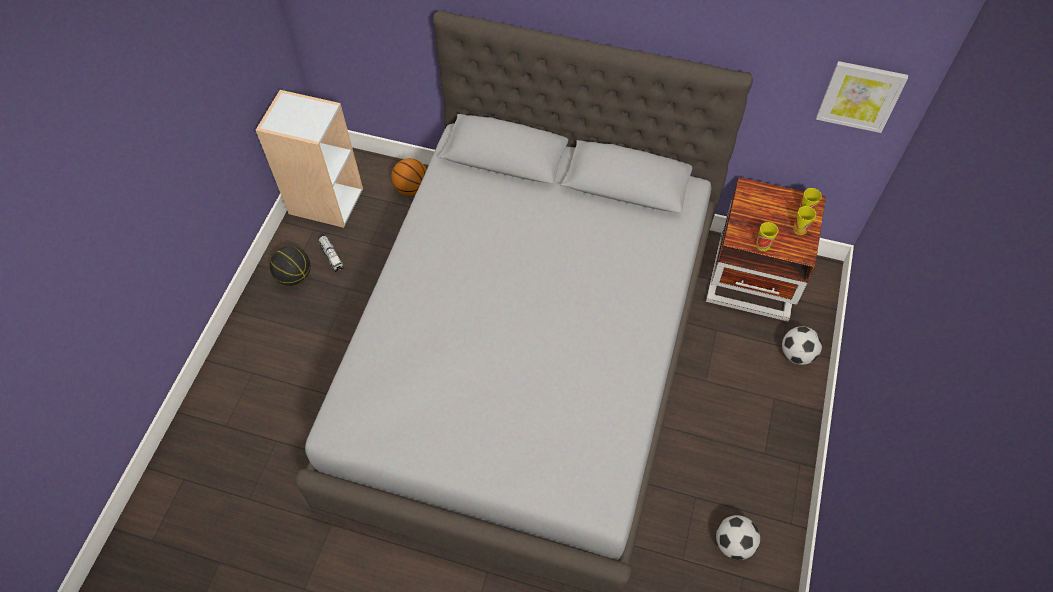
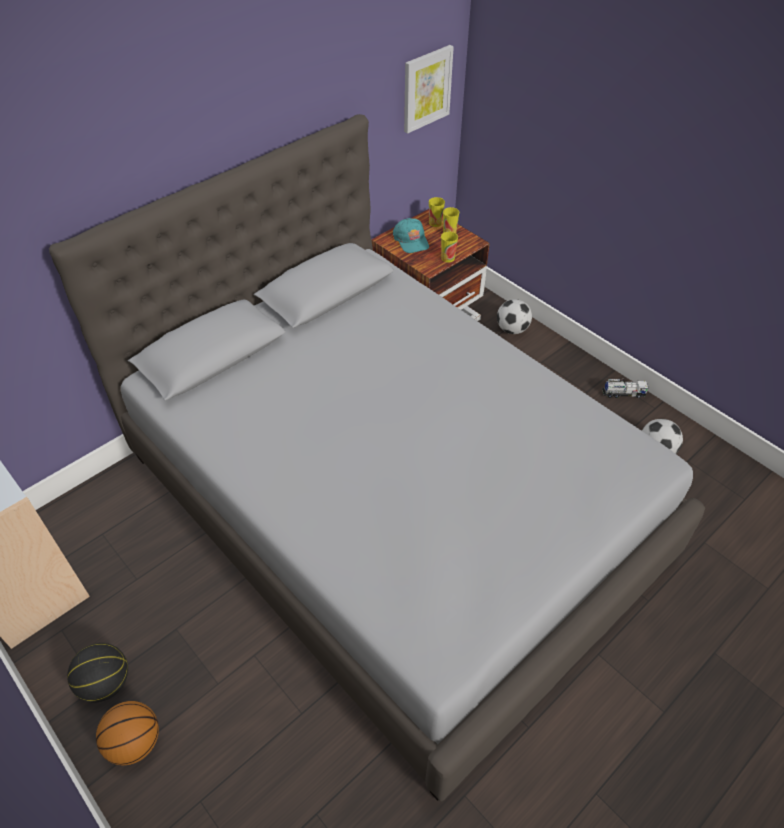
camera: 60 degrees left, 10 degrees down
toy truck [319,235,344,272] -> toy truck moved to [602,379,649,398]
basketball [391,158,427,196] -> basketball moved to [96,701,159,766]
none -> turquoise cap [393,218,429,253]

